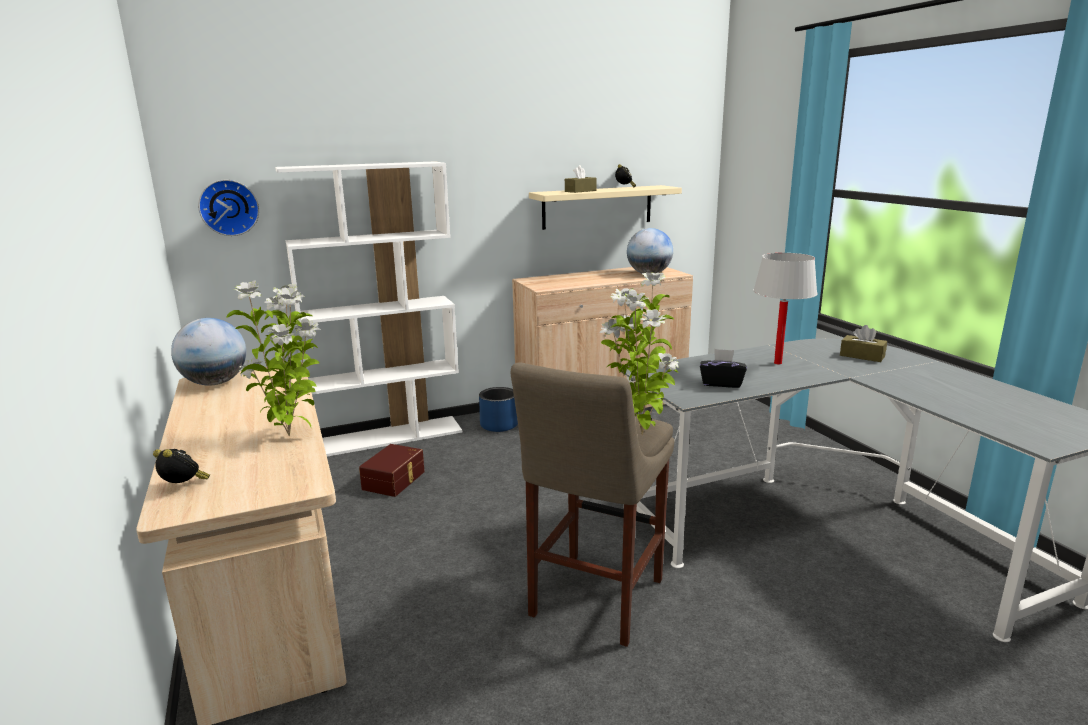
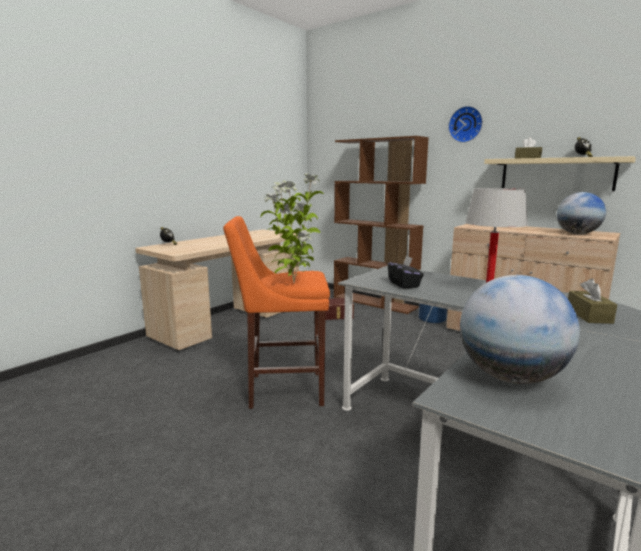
camera: 60 degrees right, 5 degrees down
globe [171,318,247,386] -> globe moved to [460,275,580,384]
wall clock [198,180,259,236] -> wall clock moved to [448,106,483,143]
potted plant [226,280,321,436] -> none
white bookcase [275,161,462,457] -> brown bookcase [334,136,429,314]
beige stool [511,362,674,647] -> orange stool [223,216,330,409]

